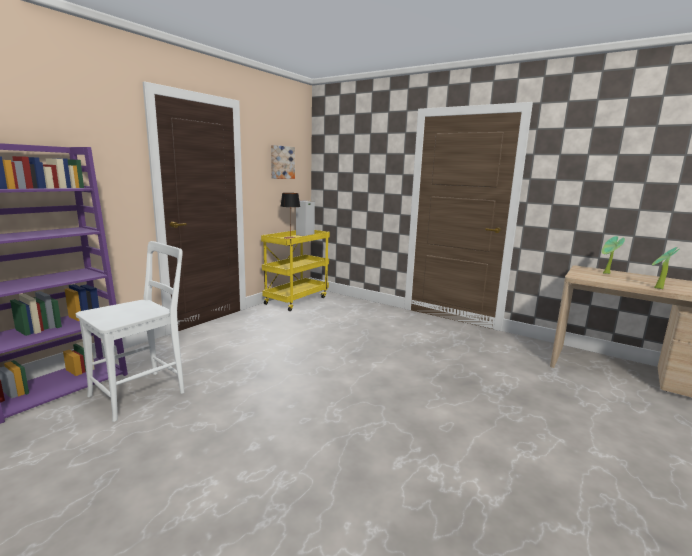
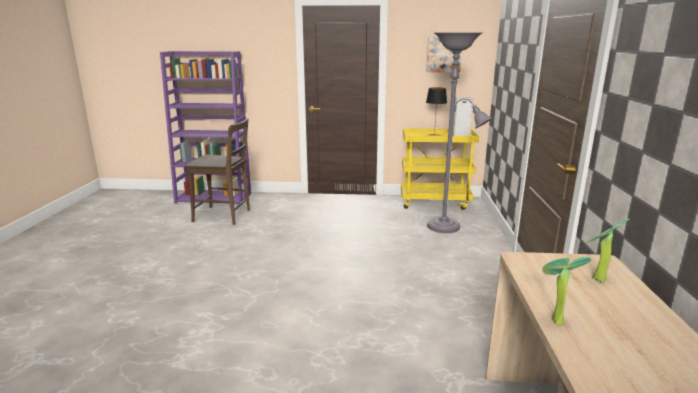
camera: 60 degrees right, 5 degrees up
white chair [76,241,184,422] -> brown chair [185,118,250,225]
none -> grey floor lamp [427,33,493,233]

